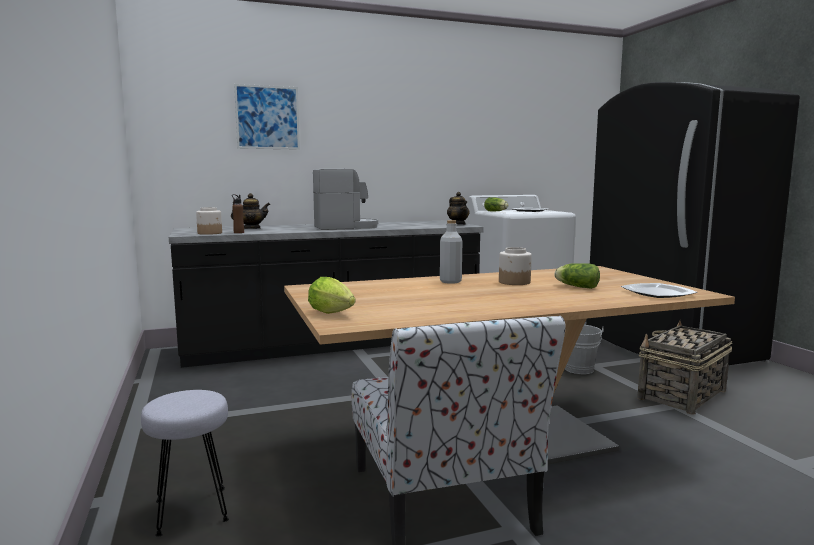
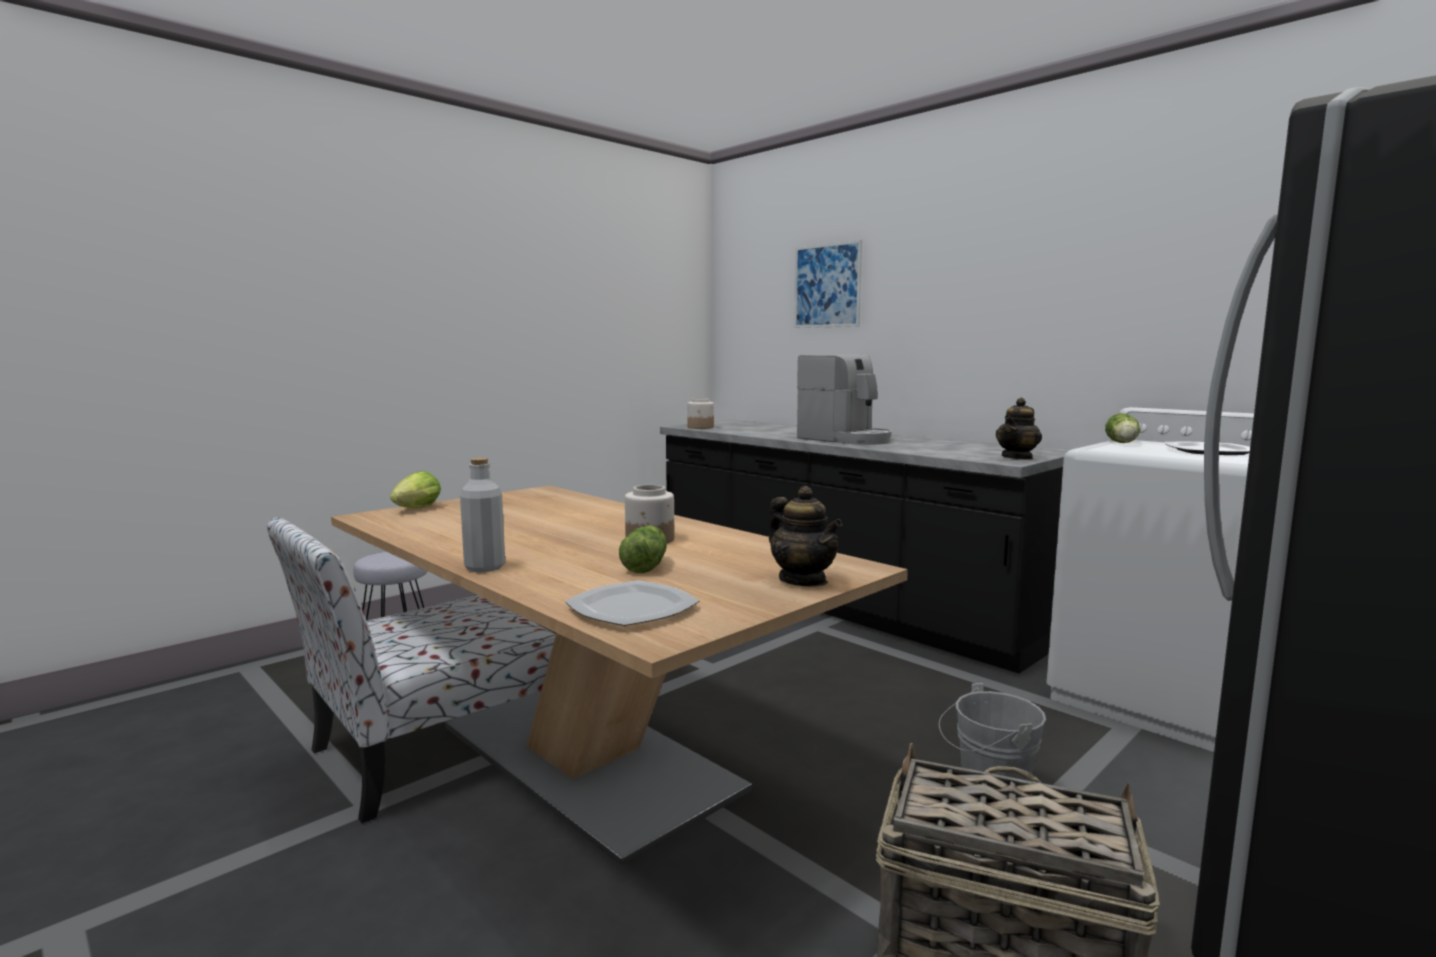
camera: 65 degrees right, 0 degrees up
teapot [231,193,270,229] -> teapot moved to [769,486,843,586]
brown bottle [232,194,244,233] -> none
grey bottle [440,220,462,284] -> grey bottle moved to [460,458,505,572]

